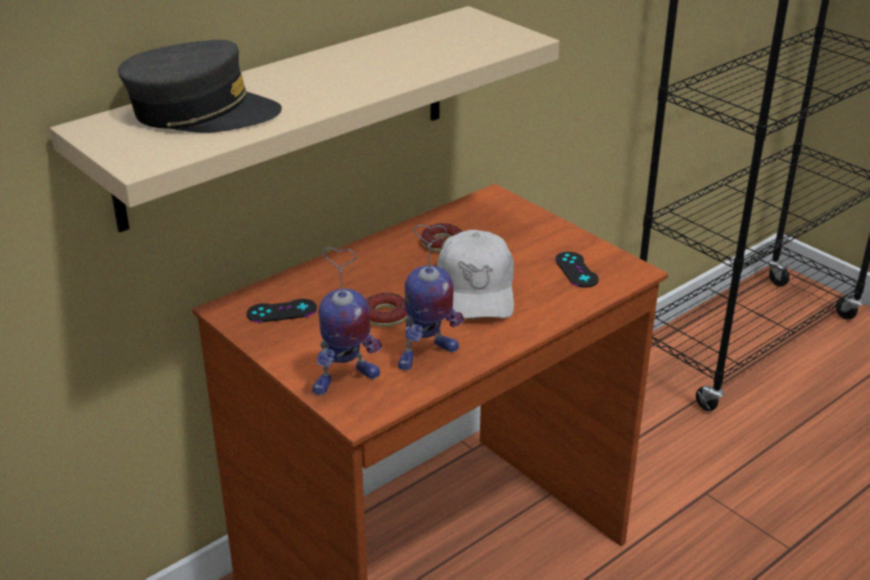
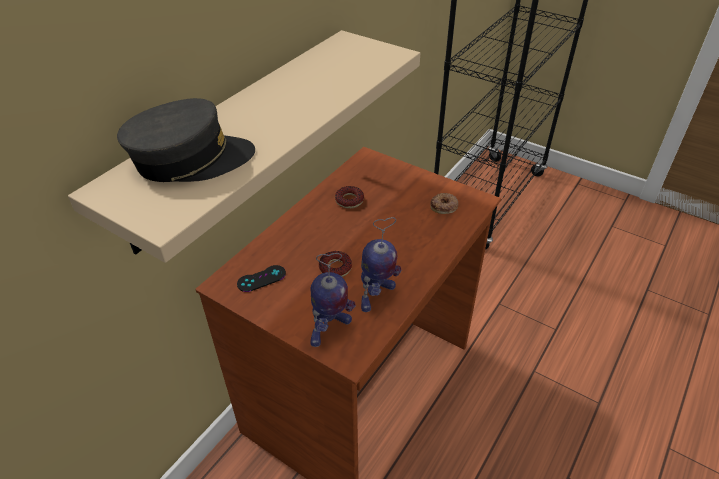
camera: 15 degrees left, 10 degrees up
white cap [437,230,514,319] -> none
black game controller [555,252,599,288] -> donut [431,193,458,214]

